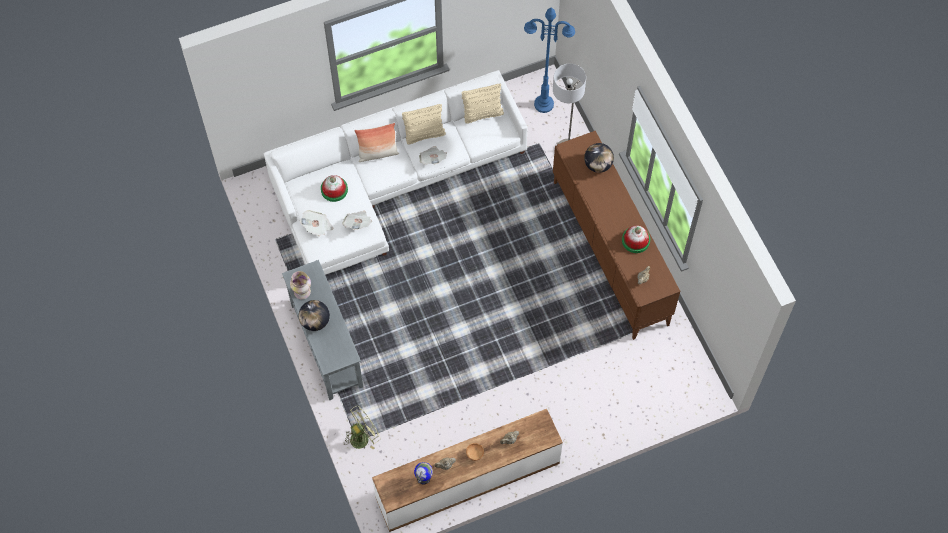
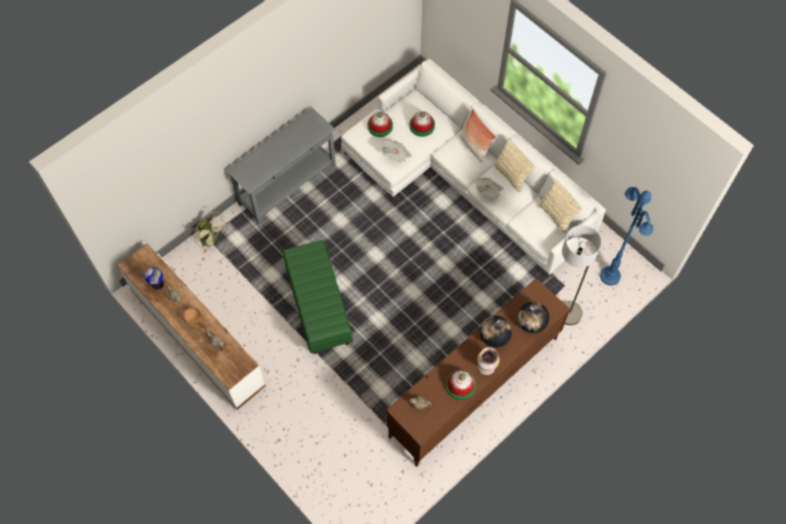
camera: 70 degrees right, 0 degrees up
vase [290,271,311,299] -> vase moved to [477,347,499,375]
globe [299,300,330,331] -> globe moved to [480,316,512,348]
newspaper [300,210,334,236] -> hat [368,112,393,137]
none -> green ottoman [283,240,353,354]

